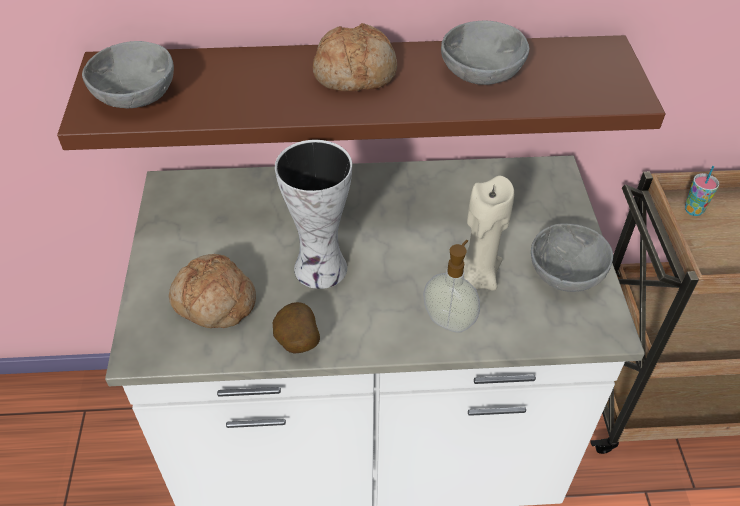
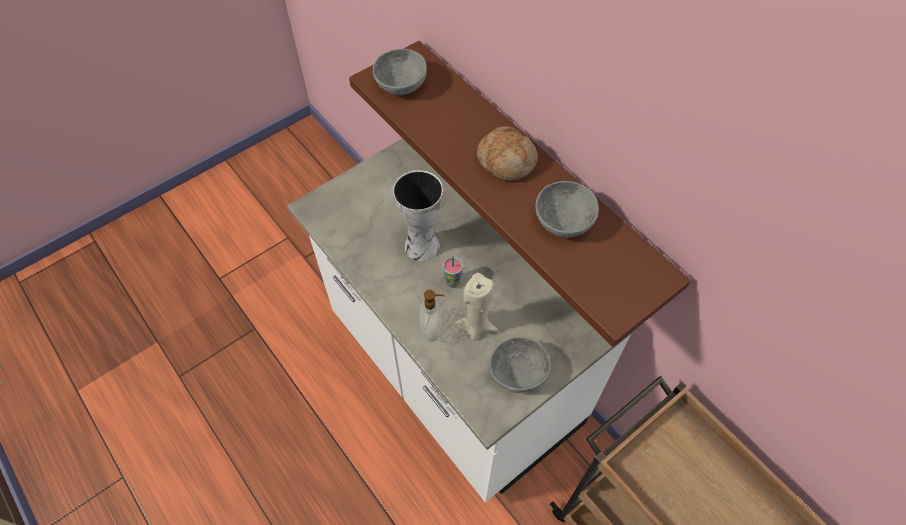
camera: 55 degrees right, 10 degrees up
bread [169,254,256,328] -> none
potato [273,302,320,354] -> none
cup [685,166,719,216] -> cup moved to [443,256,463,288]

